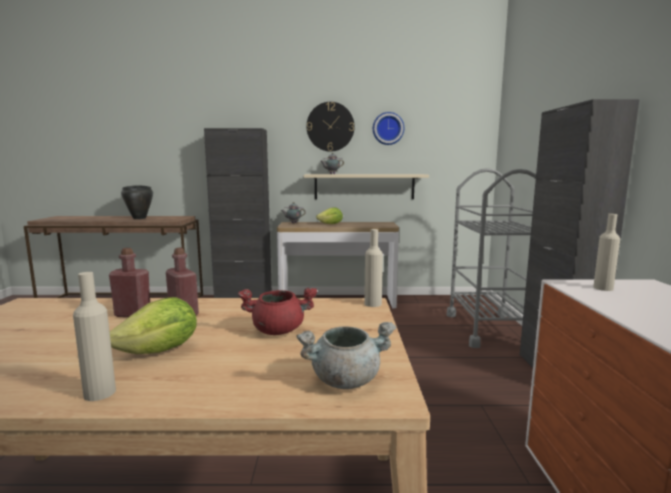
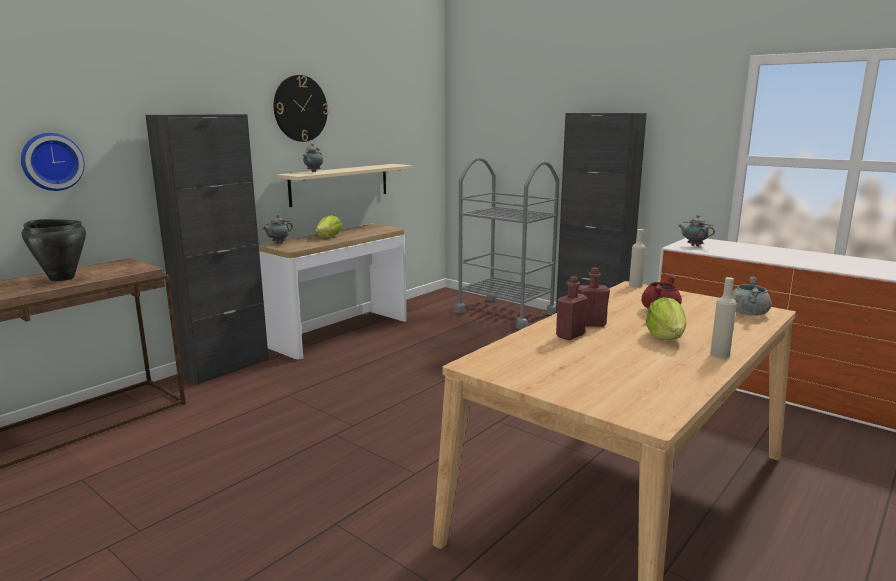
camera: 50 degrees left, 5 degrees up
wall clock [373,112,404,145] -> wall clock moved to [21,133,85,191]
beige bottle [593,214,620,291] -> teapot [678,215,715,247]

